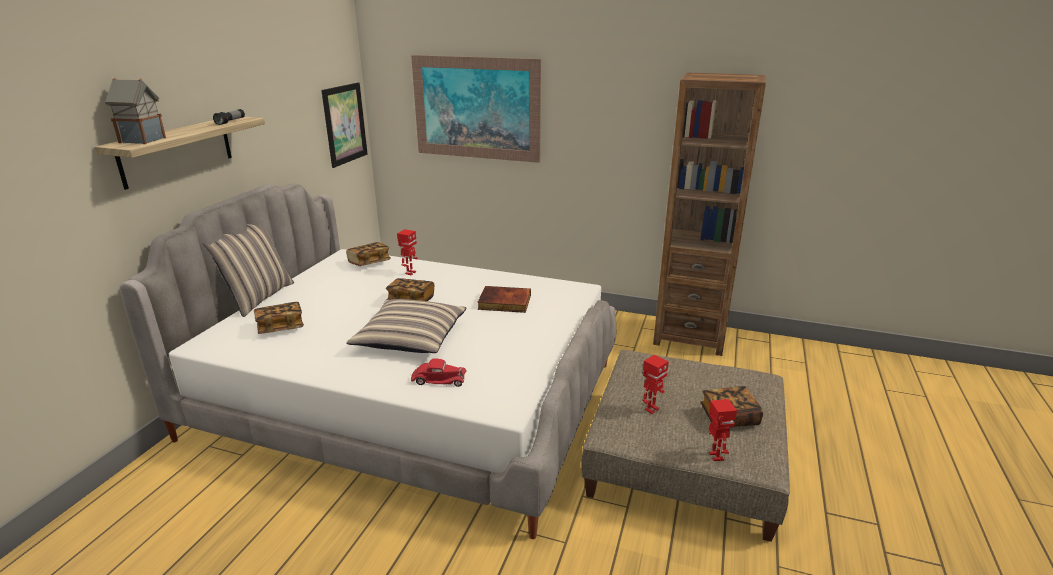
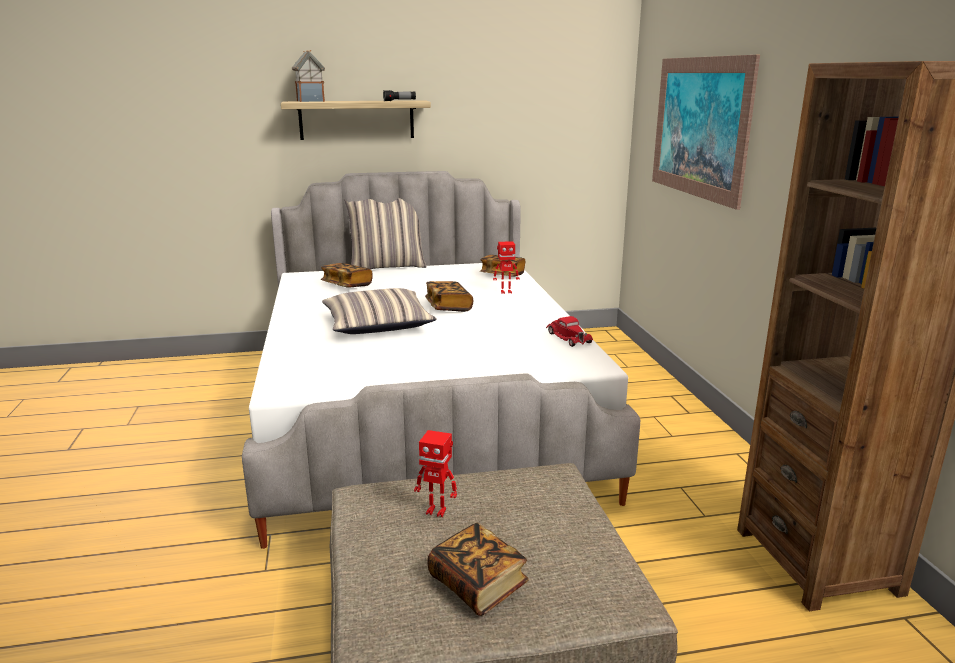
camera: 60 degrees right, 5 degrees down
picture [321,82,367,168] -> none
red toy car [410,359,467,387] -> red toy car moved to [546,316,593,347]
book [477,286,531,313] -> none
toy robot [709,399,737,461] -> none

